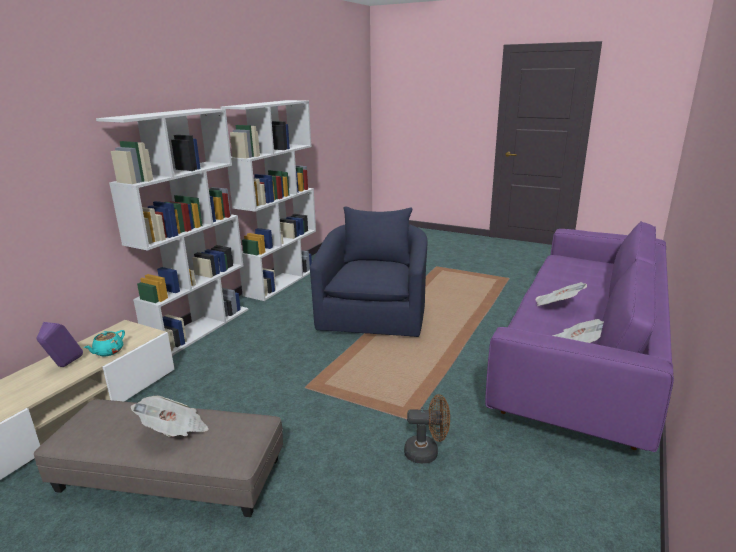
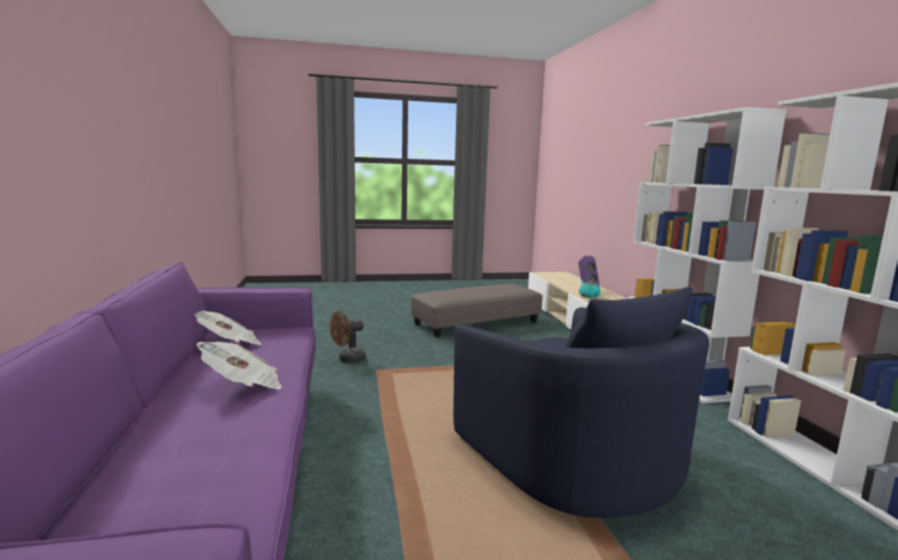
camera: 140 degrees right, 10 degrees down
newspaper [131,396,209,437] -> none

